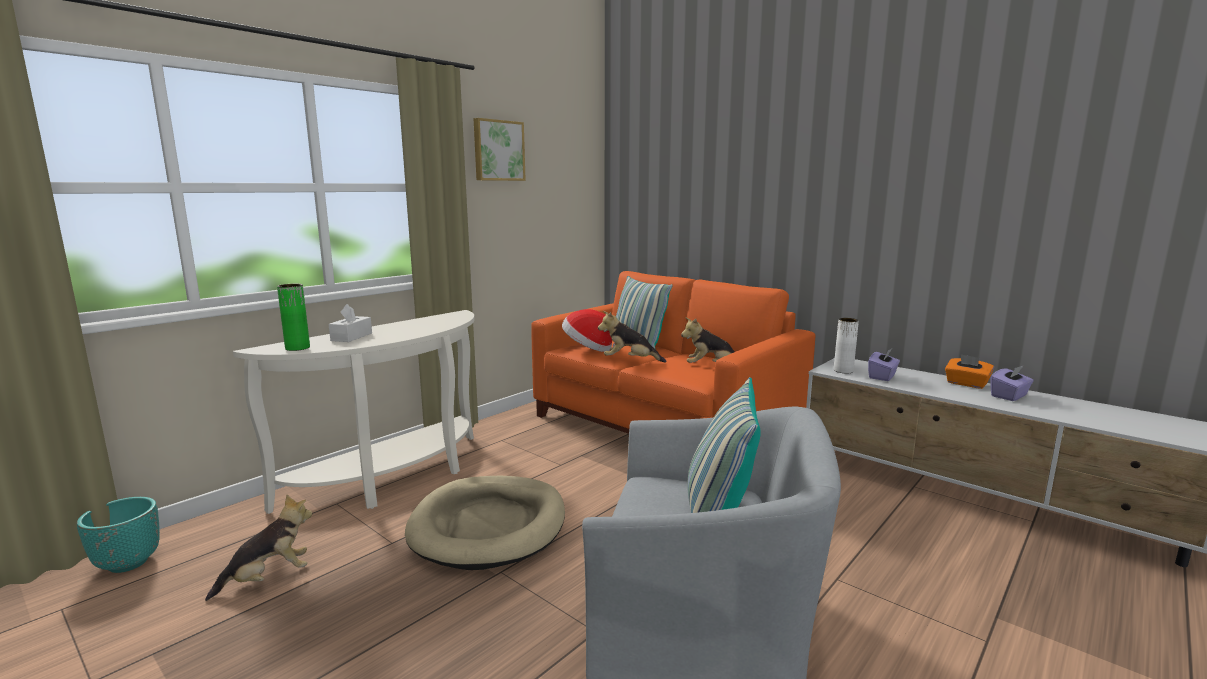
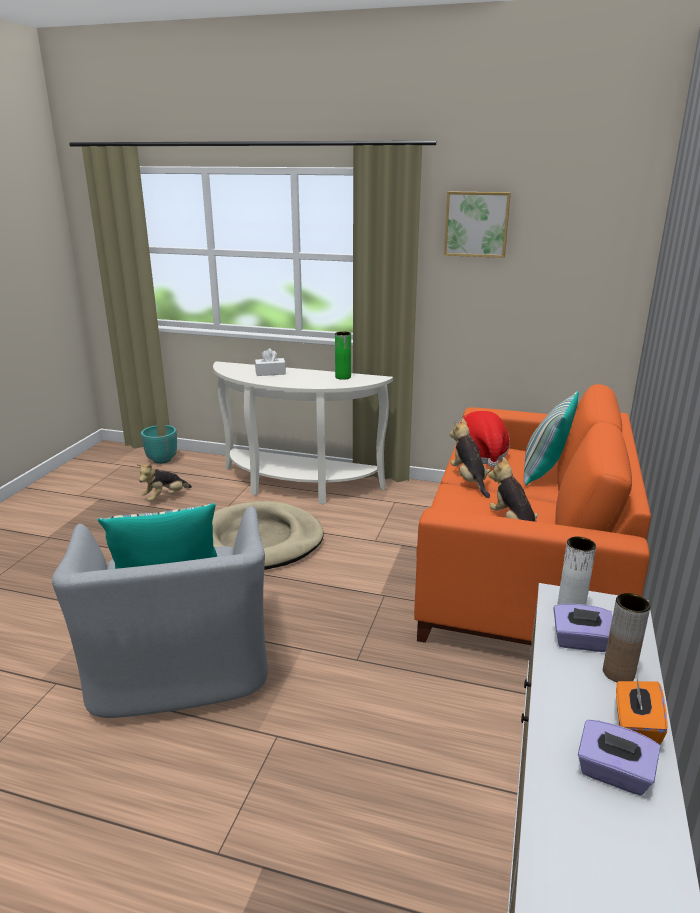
camera: 65 degrees right, 10 degrees up
plush toy [205,494,312,601] -> plush toy turned 105 degrees clockwise [137,464,192,502]
green vase [277,284,310,351] -> green vase moved to [335,331,351,380]
none -> brown vase [603,593,651,682]

